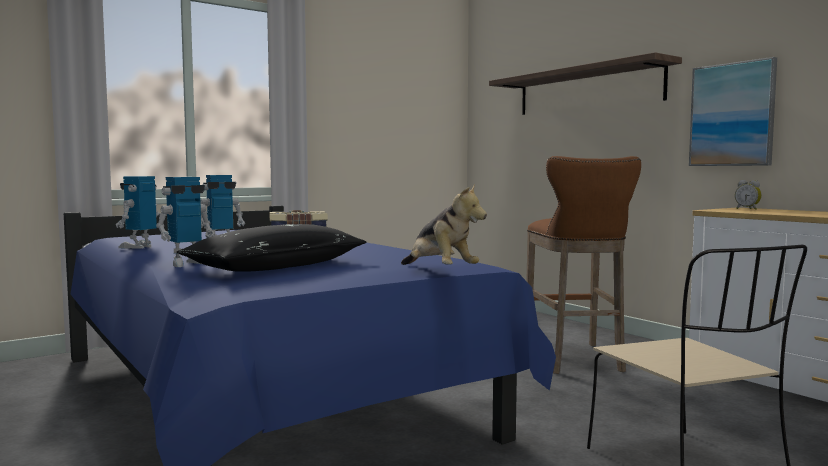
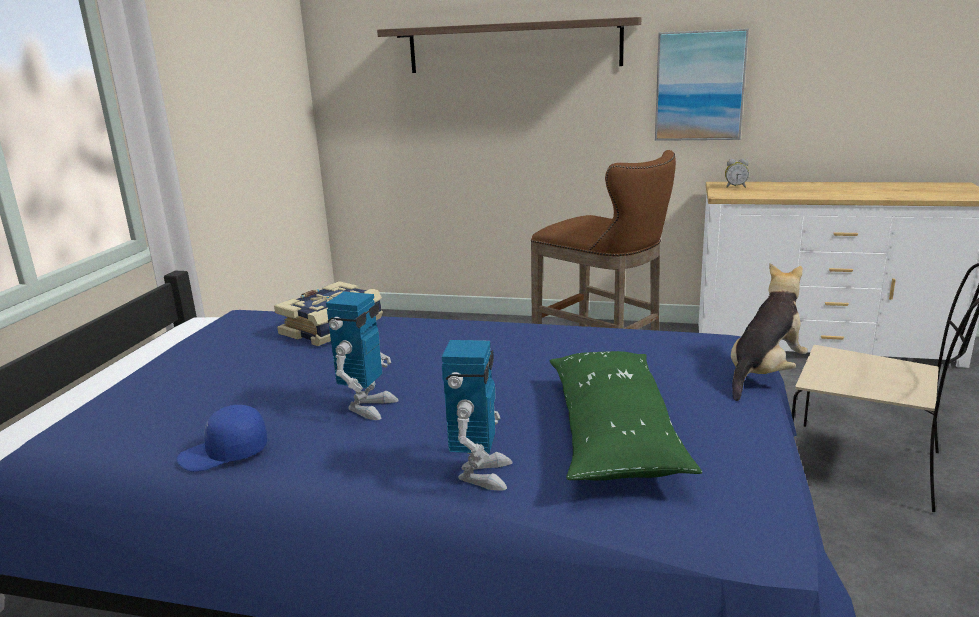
camera: 40 degrees left, 15 degrees up
toy robot [116,176,159,249] -> blue cap [177,405,267,472]
black pillow [177,224,367,272] -> green pillow [550,351,702,481]
plush toy [401,184,487,265] -> plush toy turned 60 degrees counterclockwise [731,264,808,401]

